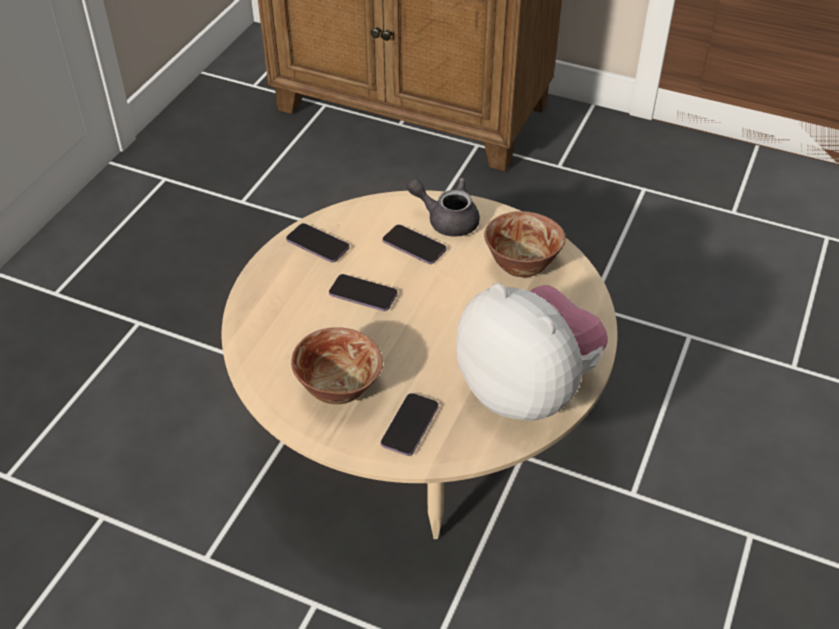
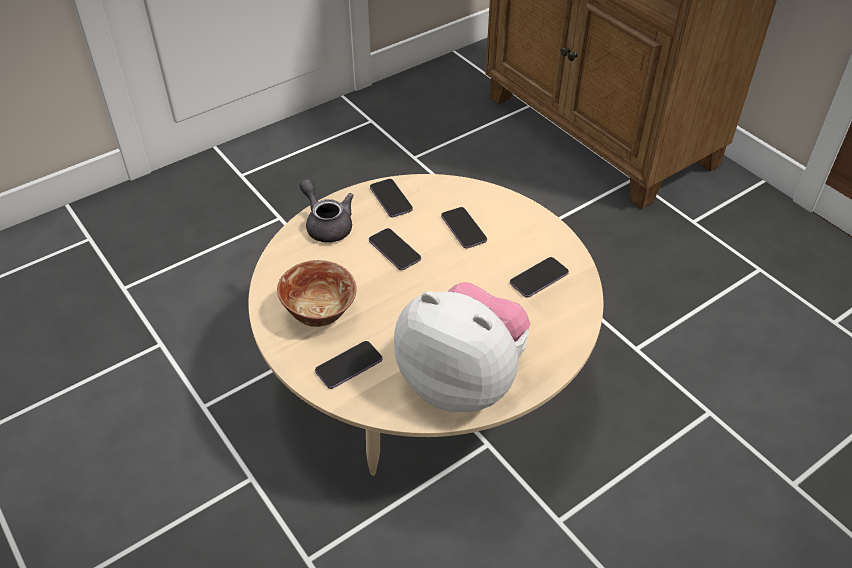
camera: 30 degrees right, 0 degrees up
grey teapot [407,178,480,237] -> grey teapot moved to [300,179,354,243]
plush toy [456,283,608,421] -> plush toy turned 45 degrees counterclockwise [394,282,530,412]
bowl [484,211,566,277] -> phone [510,257,569,298]

